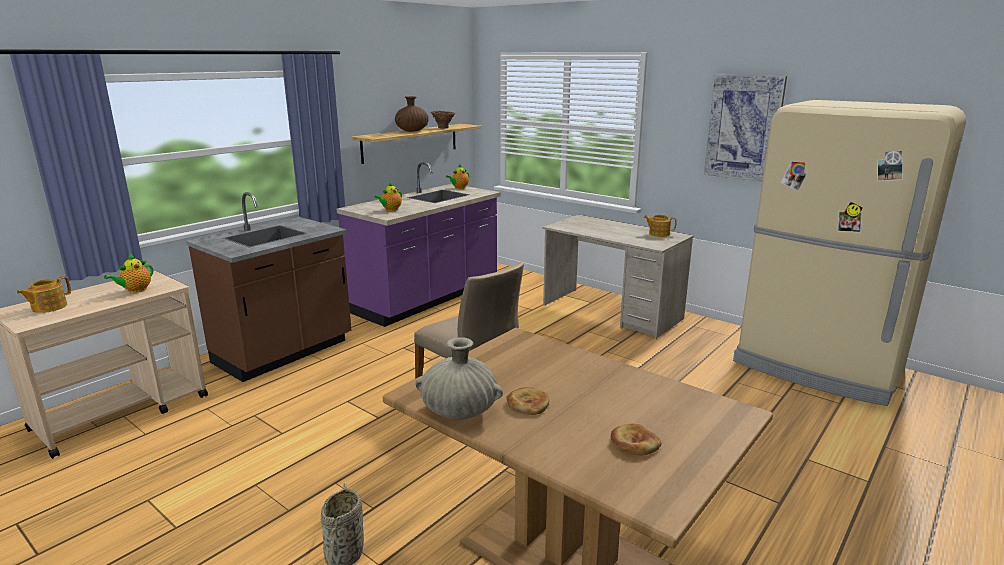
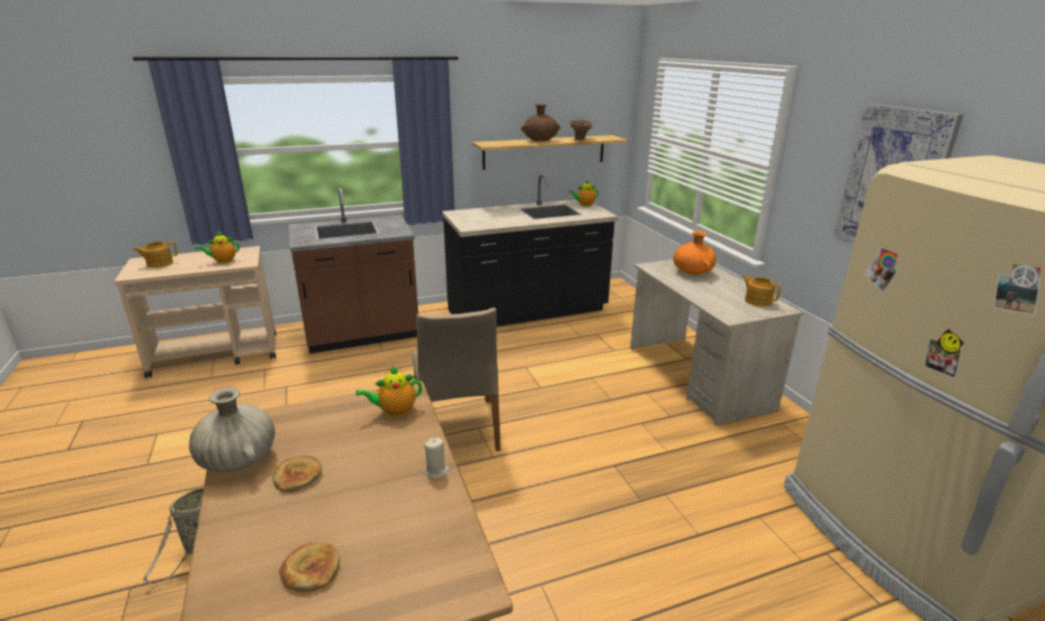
camera: 30 degrees right, 5 degrees up
purple counter [337,162,501,327] -> black counter [442,174,618,327]
teapot [374,182,402,211] -> teapot moved to [356,366,422,417]
none -> beige candle [424,438,450,478]
none -> orange vase [673,231,716,275]

